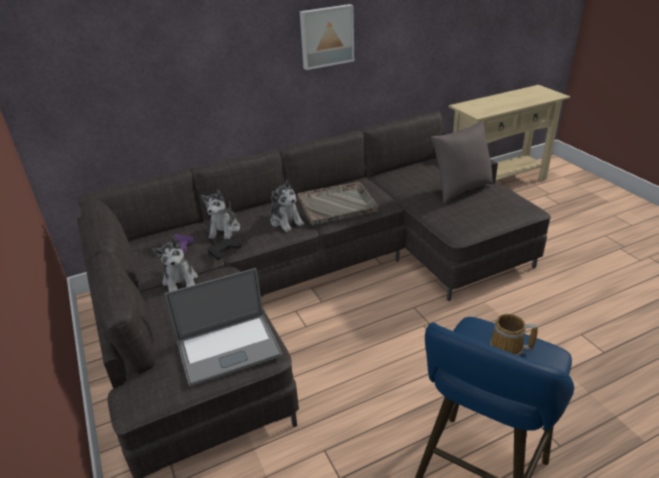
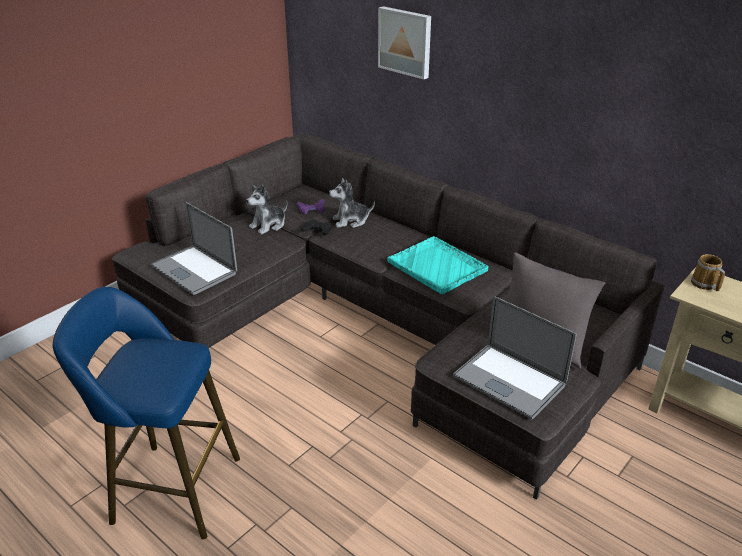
camera: 65 degrees right, 0 degrees up
plush toy [271,180,304,232] -> none
grey tray [297,182,379,225] -> turquoise tray [387,236,489,294]
picture [300,4,354,70] -> picture moved to [378,6,431,79]
mug [490,314,538,356] -> mug moved to [691,254,725,292]
none -> laptop [453,296,576,419]

